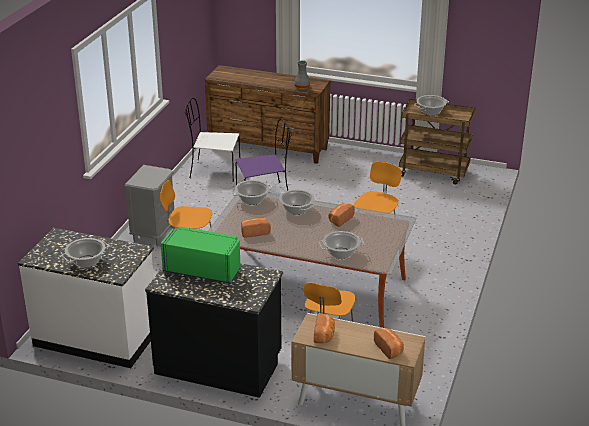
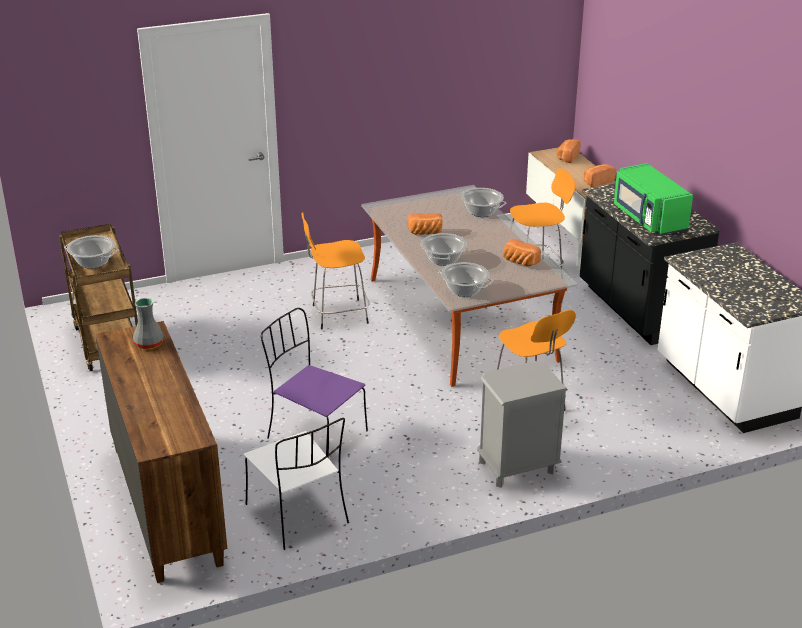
camera: 130 degrees left, 0 degrees up
cooking pot [62,238,109,268] -> none

